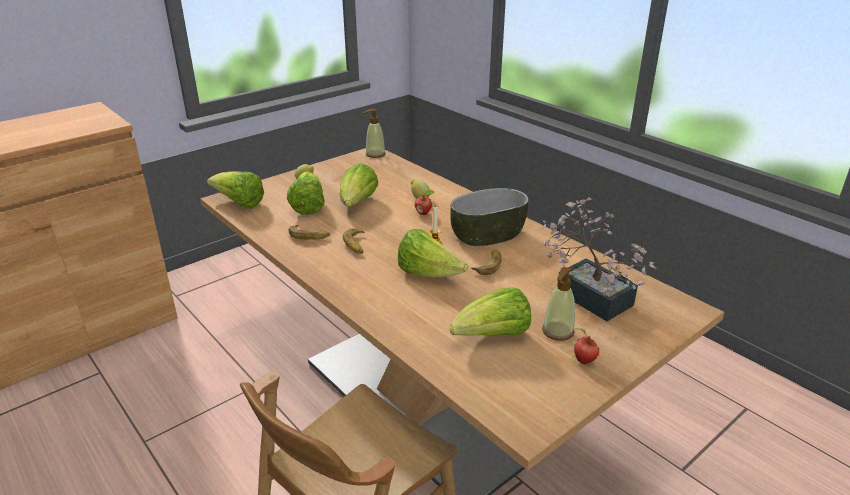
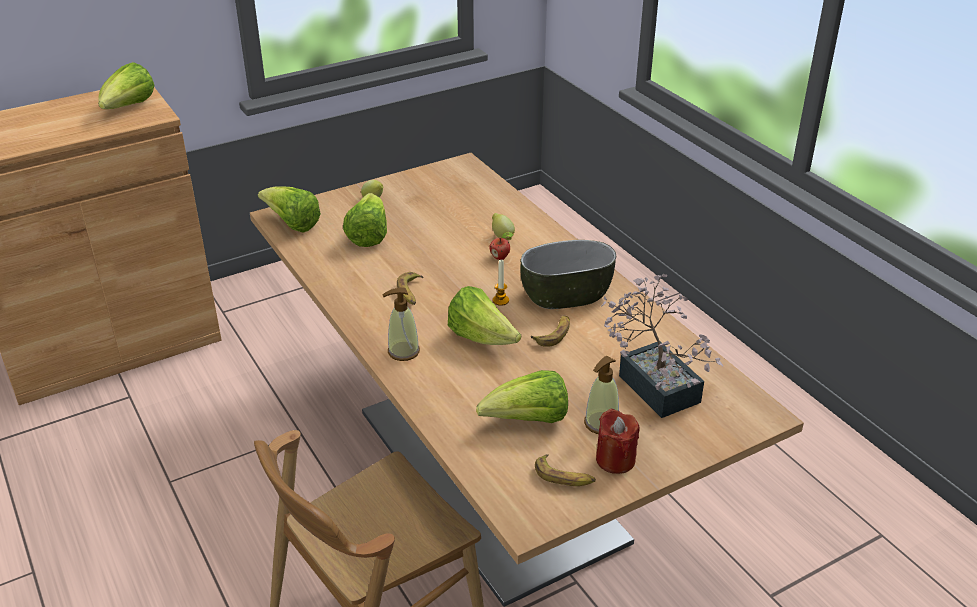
camera: 10 degrees right, 5 degrees up
banana [289,225,330,239] -> banana moved to [535,454,596,486]
lettuce [340,163,378,207] -> lettuce moved to [98,62,154,109]
soap dispenser [364,109,385,158] -> soap dispenser moved to [382,287,420,361]
apple [574,328,599,364] -> red candle [596,409,640,474]

